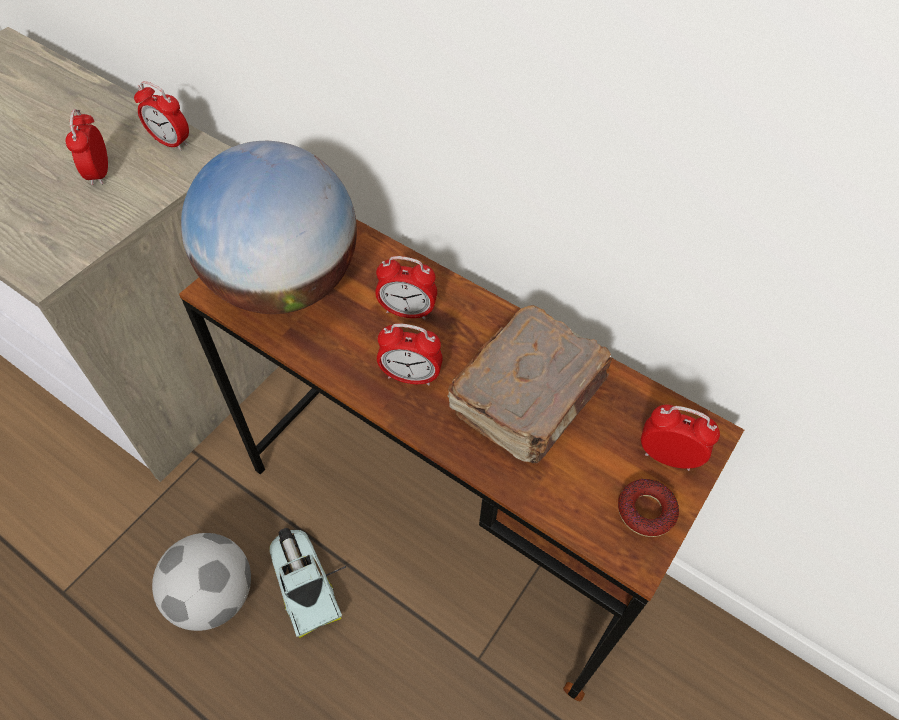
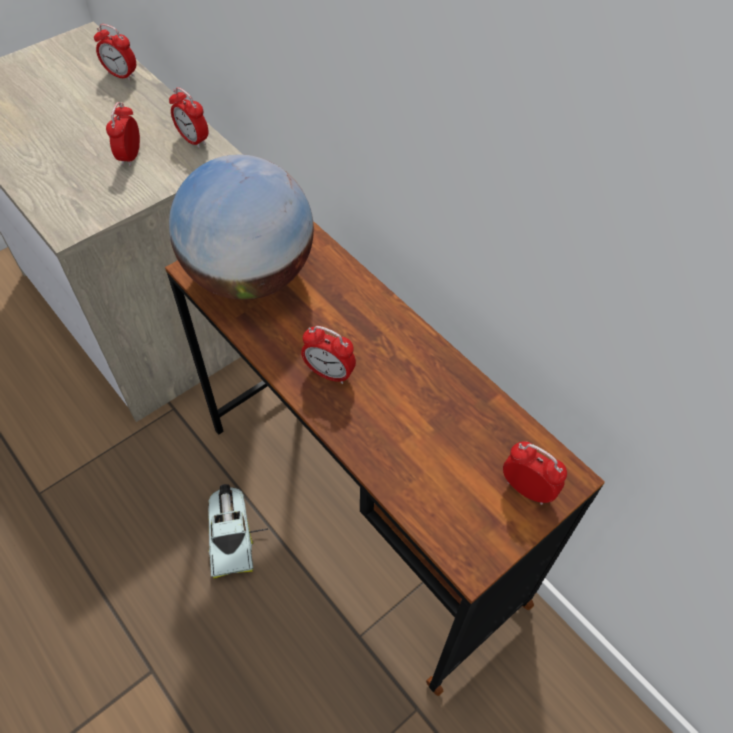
camera: 15 degrees right, 0 degrees up
football [152,533,251,631] -> none
alarm clock [375,256,437,320] -> alarm clock moved to [94,24,136,81]
brown book [447,305,612,463] -> none
donut [618,479,679,537] -> none

